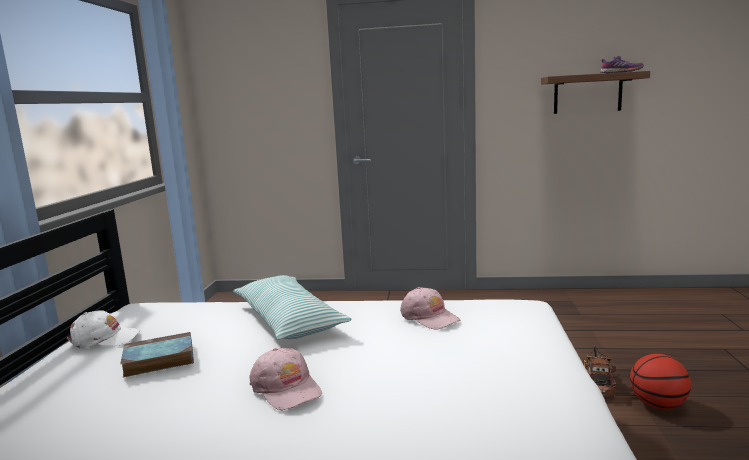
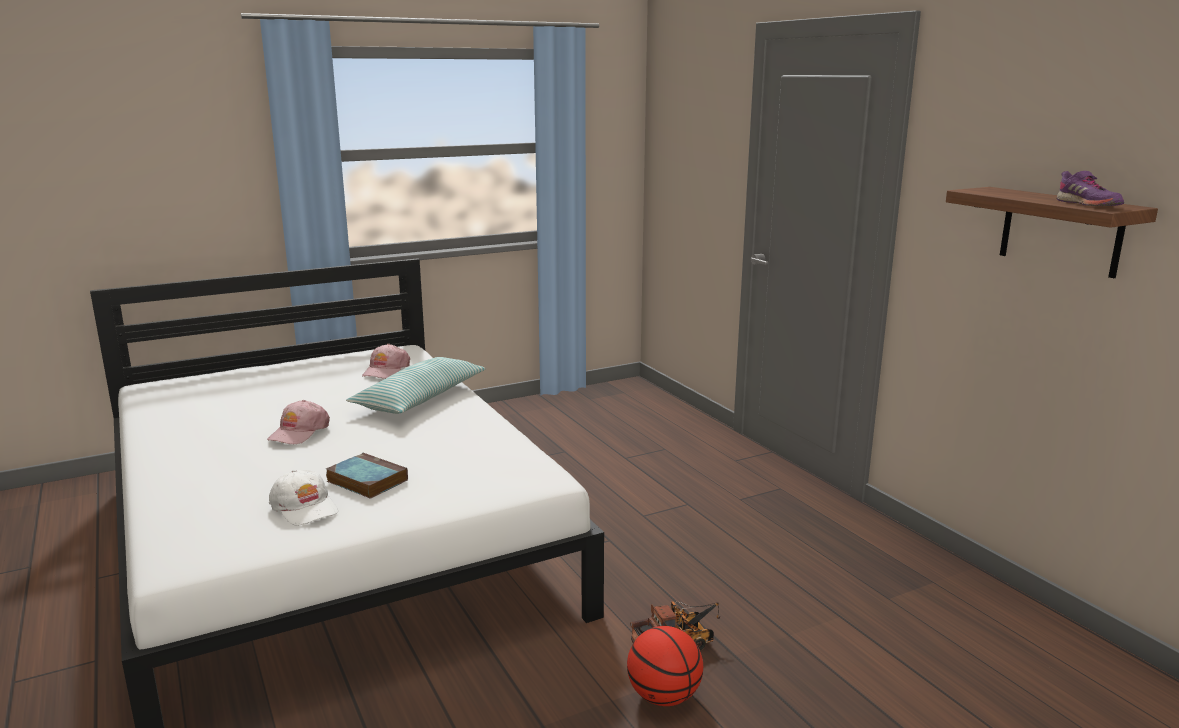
camera: 55 degrees right, 5 degrees up
white cap [67,310,140,349] -> white cap moved to [269,470,338,526]
book [120,332,194,377] -> book moved to [326,453,408,499]
pink cap [400,287,460,330] -> pink cap moved to [362,344,410,379]

